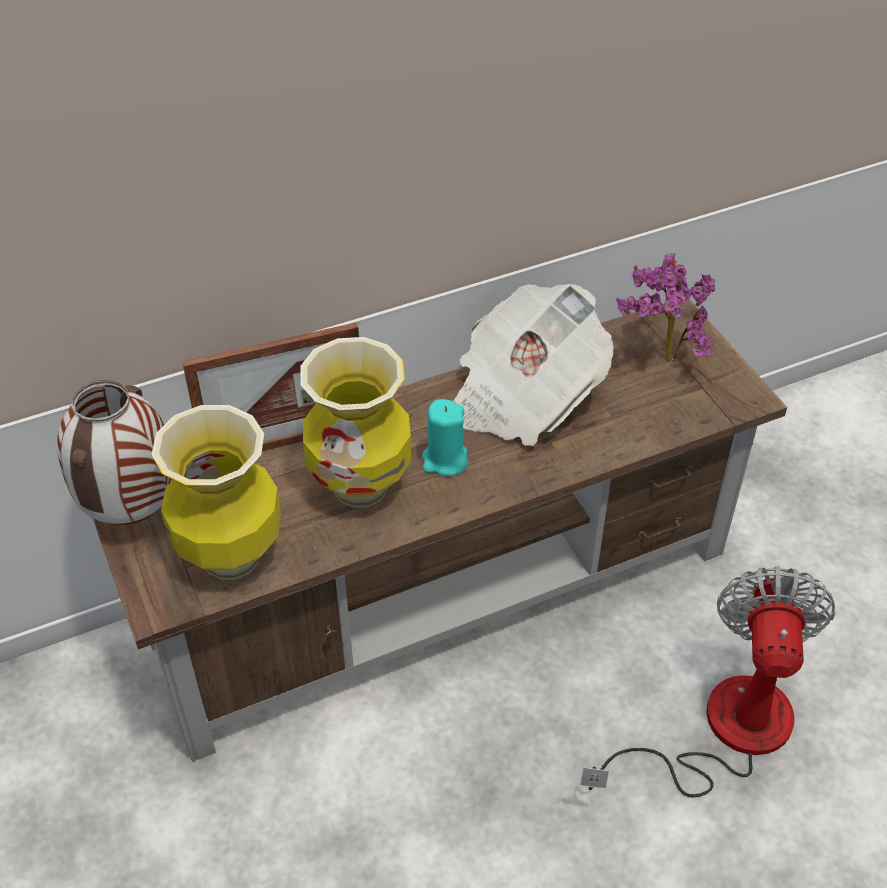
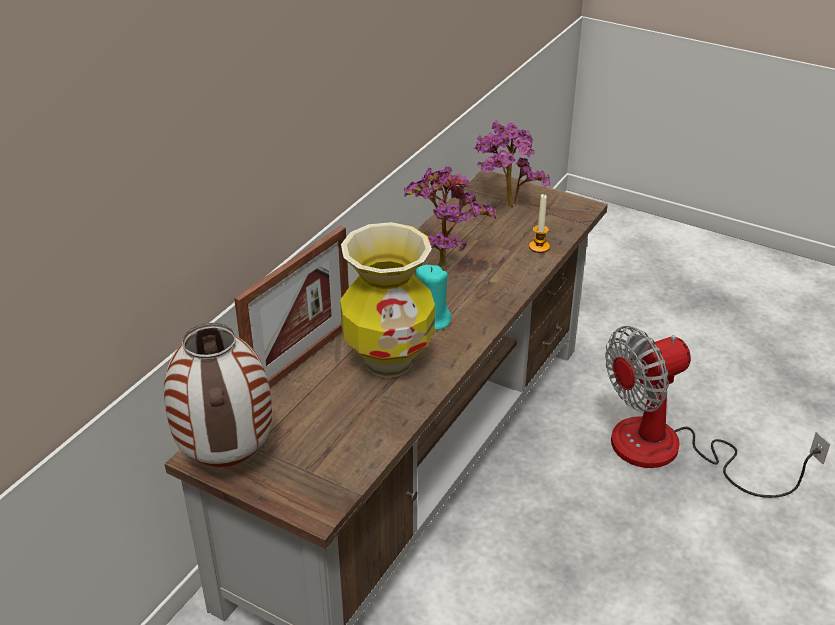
camera: 35 degrees left, 10 degrees down
vase [151,405,281,580] -> none
newspaper [453,284,614,446] -> potted plant [404,167,496,268]
fan [580,567,836,798] -> fan turned 90 degrees counterclockwise [605,326,830,498]
none -> candle [529,194,550,253]

